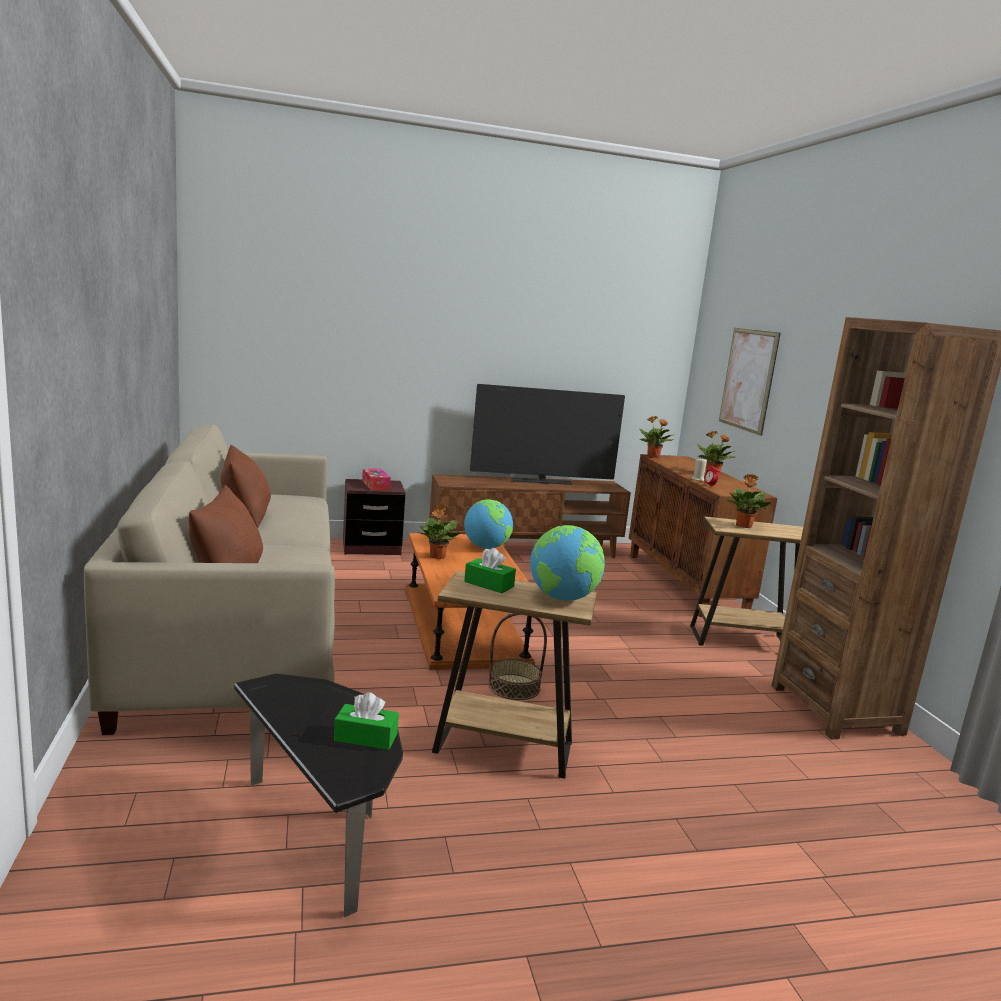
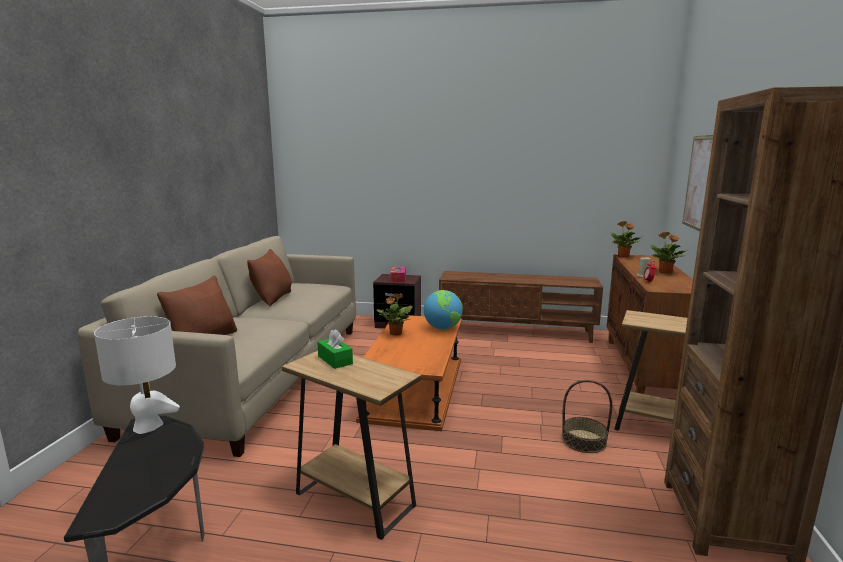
camera: 25 degrees right, 0 degrees up
green tissue box [334,692,399,750] -> none
television [470,384,625,485] -> none
basket [489,613,547,700] -> basket moved to [562,380,612,453]
globe [530,525,605,601] -> none
potted plant [726,474,771,528] -> none
none -> white table lamp [94,316,180,434]

